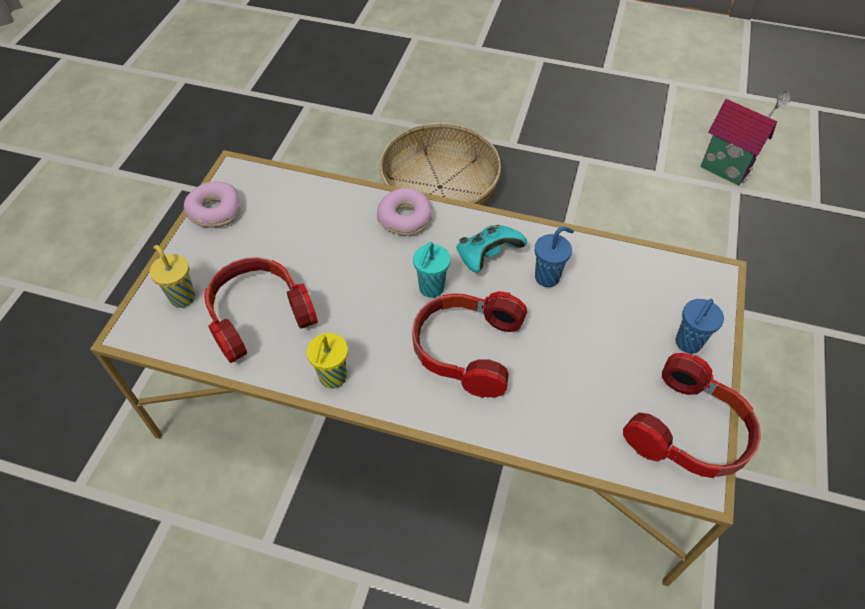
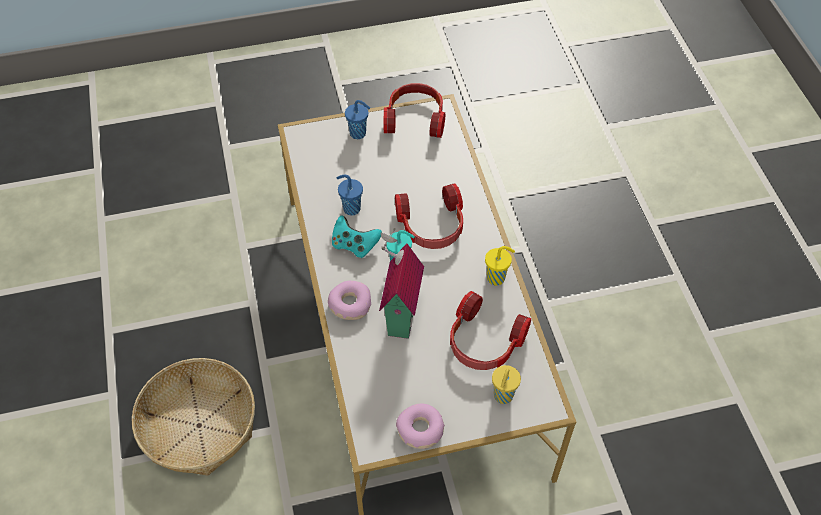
camera: 120 degrees left, 0 degrees up
toy house [700,90,791,186] -> toy house moved to [379,228,424,339]

